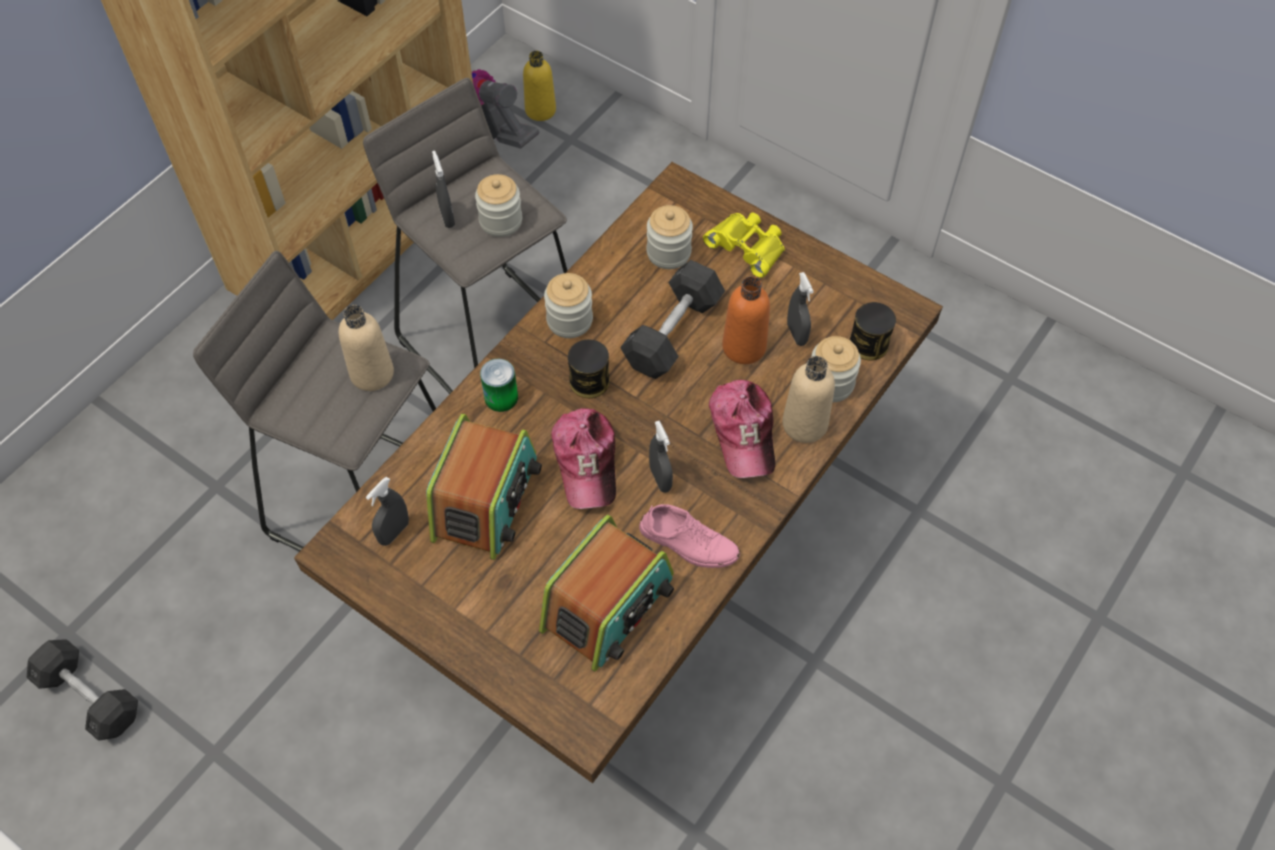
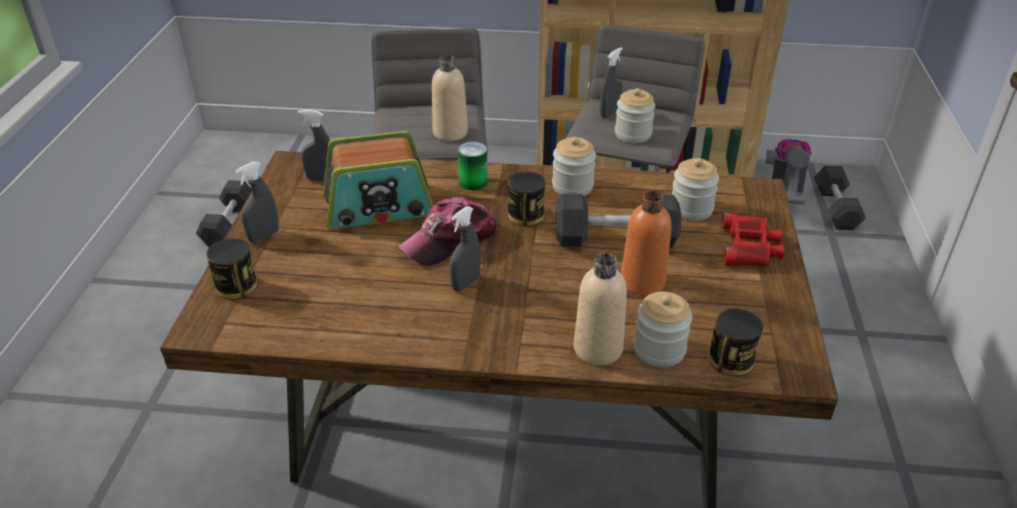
camera: 60 degrees right, 20 degrees down
yellow bottle [523,51,556,121] -> grey dumbbell [814,165,866,230]
radio [539,515,674,672] -> none
pink shoe [639,504,740,568] -> none
yellow binoculars [703,212,785,278] -> red binoculars [722,211,784,267]
cap [709,380,775,478] -> none
grey spray bottle [787,272,814,346] -> grey spray bottle moved to [235,162,279,243]
none -> can [207,238,258,300]

